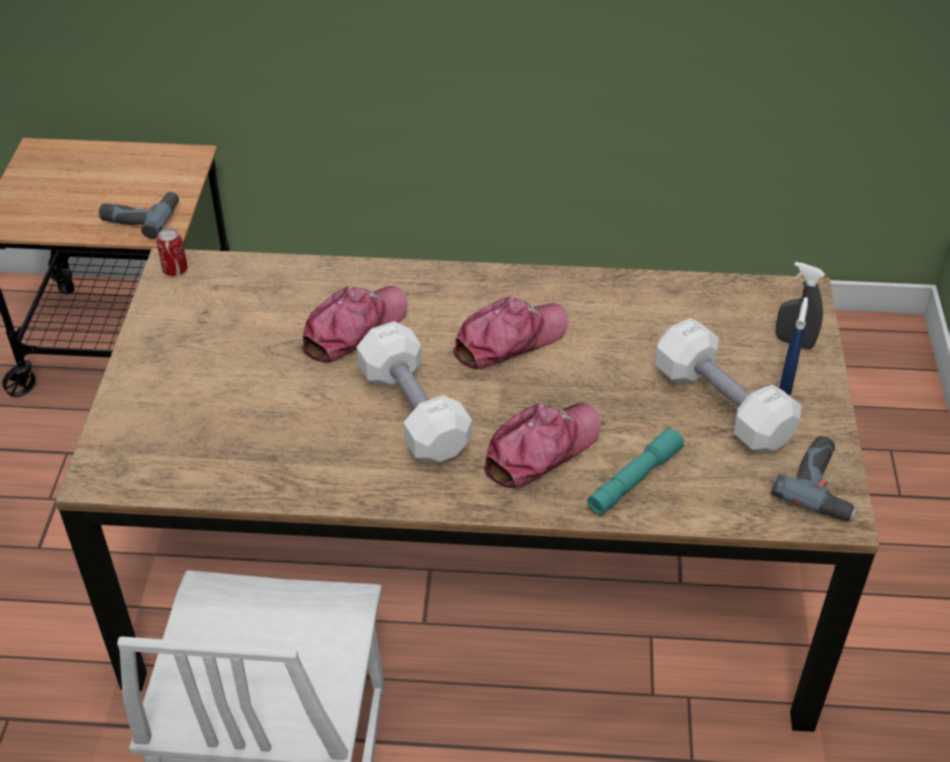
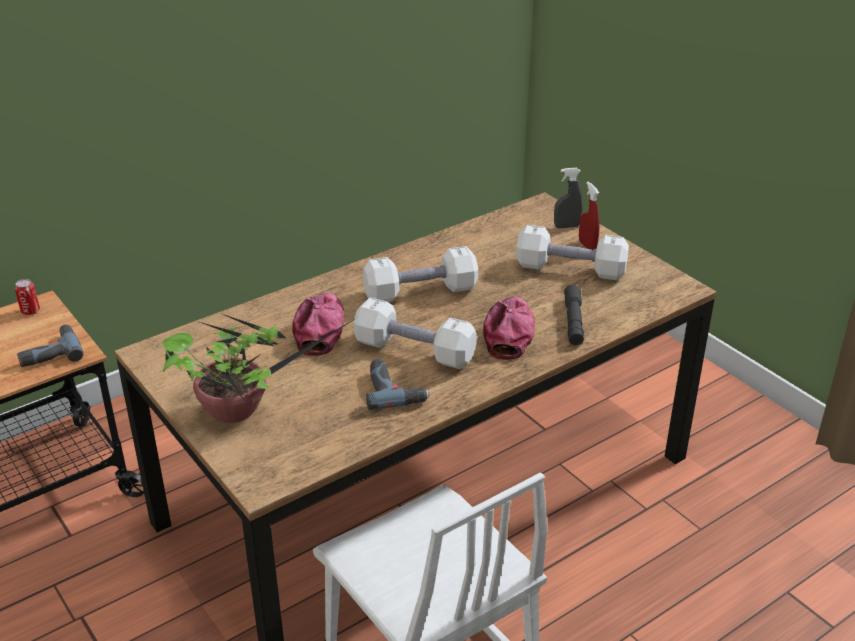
camera: 40 degrees left, 10 degrees down
can [156,228,188,276] -> can moved to [15,279,40,315]
cap [453,297,568,369] -> white dumbbell [363,246,478,302]
turquoise flashlight [588,428,684,515] -> grey flashlight [564,284,584,345]
power drill [771,436,858,521] -> power drill moved to [366,359,430,410]
blue spray bottle [779,297,808,395] -> red spray bottle [579,182,600,250]
none -> potted plant [162,313,355,423]

